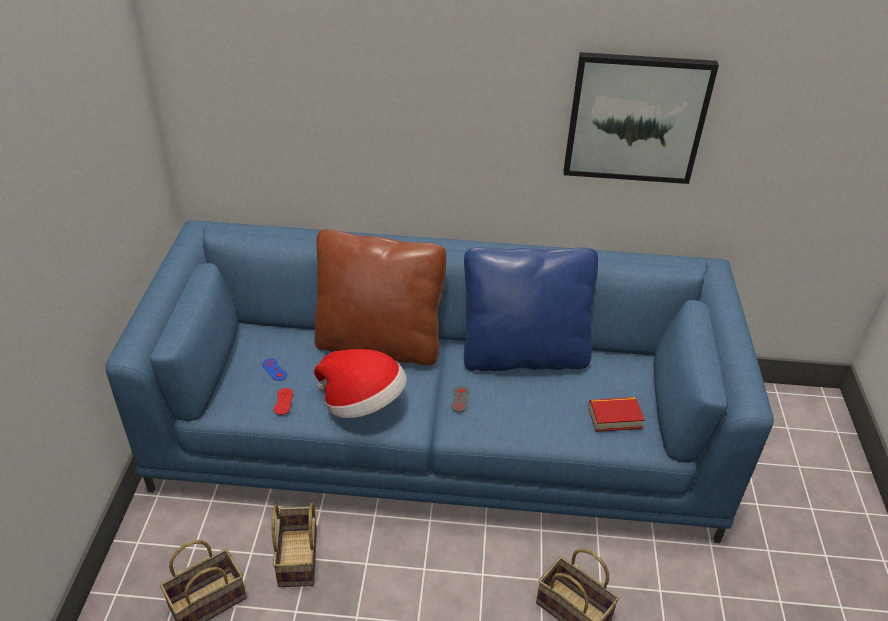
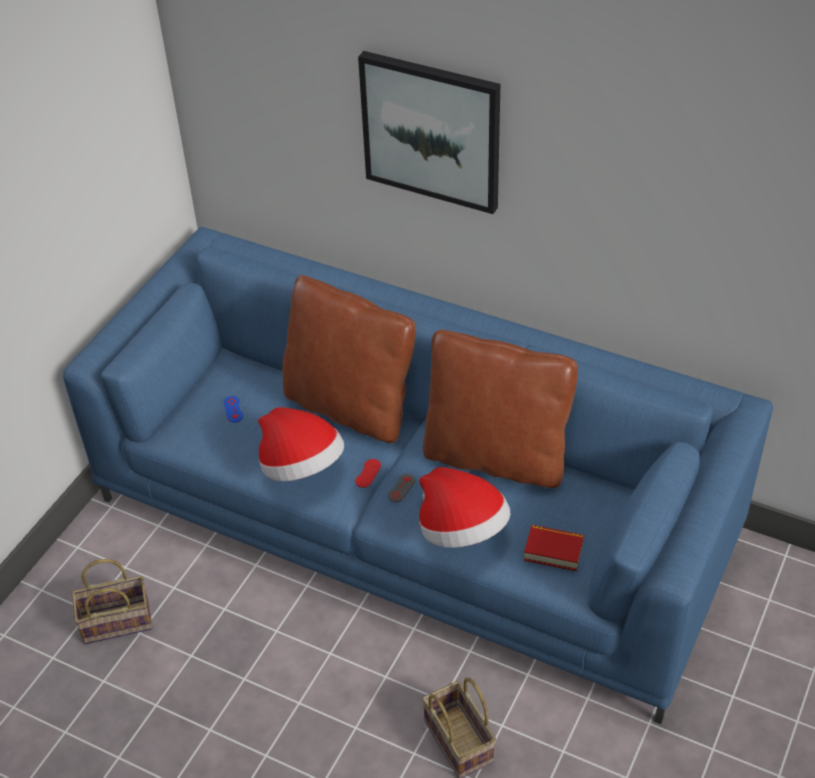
camera: 25 degrees right, 5 degrees up
basket [271,503,317,587] -> none
red game controller [274,388,293,415] -> red game controller moved to [355,459,381,488]
blue pillow [464,247,598,371] -> brown pillow [423,330,578,488]
picture [564,52,719,184] -> picture moved to [358,51,500,214]
none -> hat [419,467,510,548]

